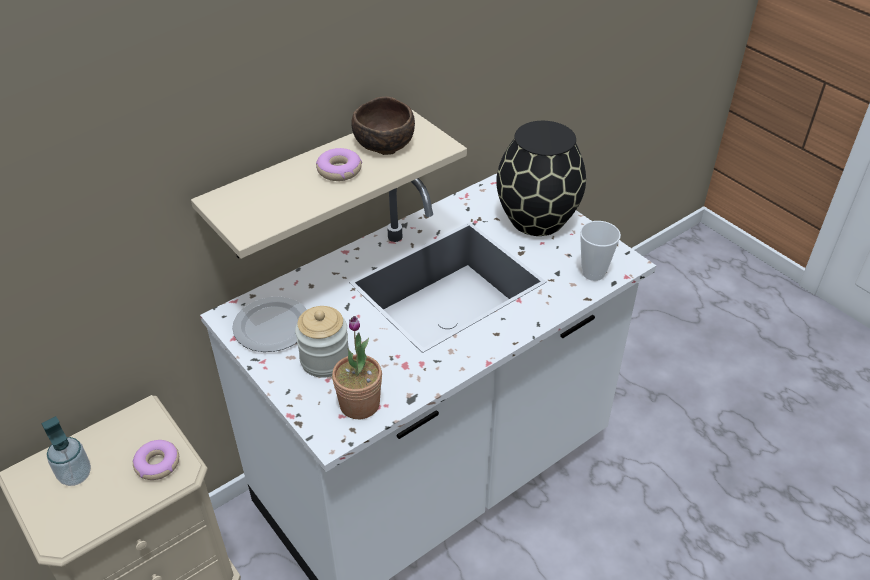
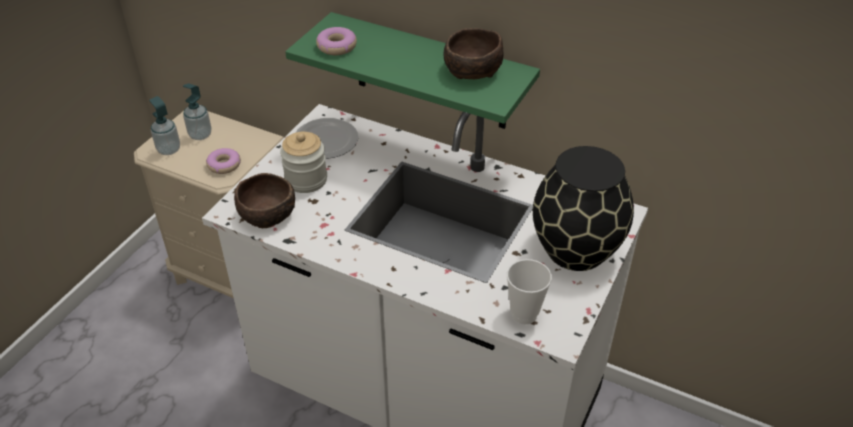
camera: 65 degrees right, 0 degrees up
beige shelf [191,109,467,259] -> green shelf [285,12,540,129]
donut [316,148,362,181] -> donut moved to [316,27,357,55]
potted plant [332,316,382,419] -> brown bowl [234,173,295,228]
none -> soap dispenser [150,96,180,155]

